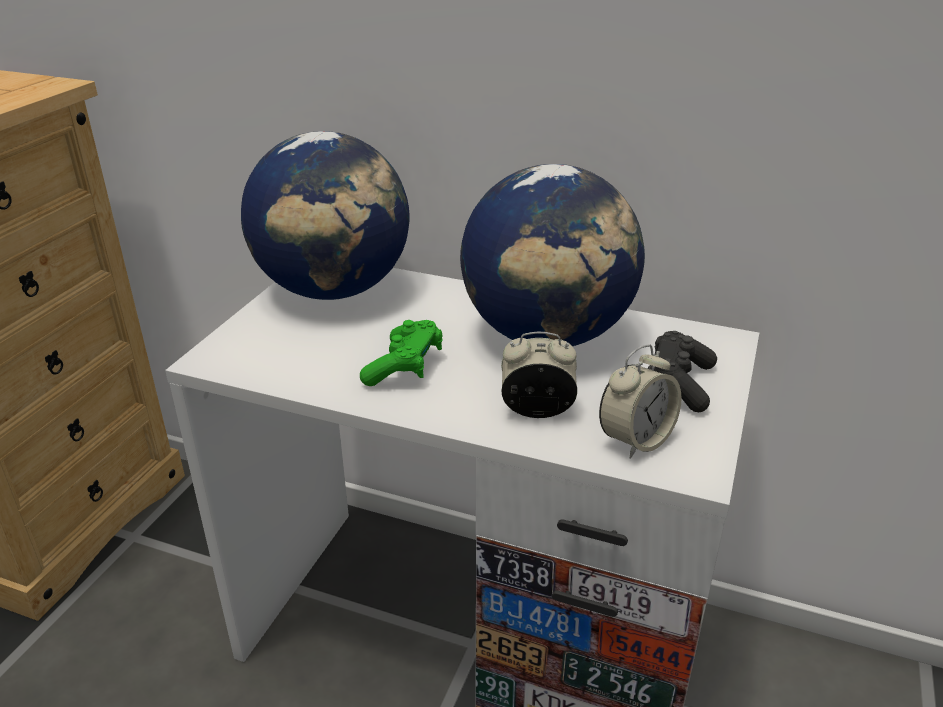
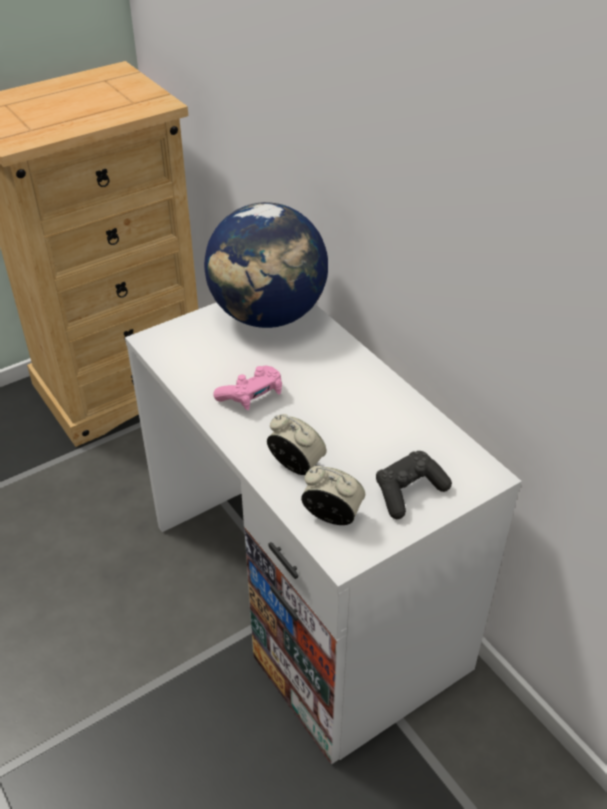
camera: 35 degrees right, 10 degrees up
green game controller [360,320,443,386] -> pink game controller [213,365,282,410]
globe [460,164,645,346] -> none
alarm clock [599,344,682,459] -> alarm clock turned 150 degrees counterclockwise [301,466,365,525]

